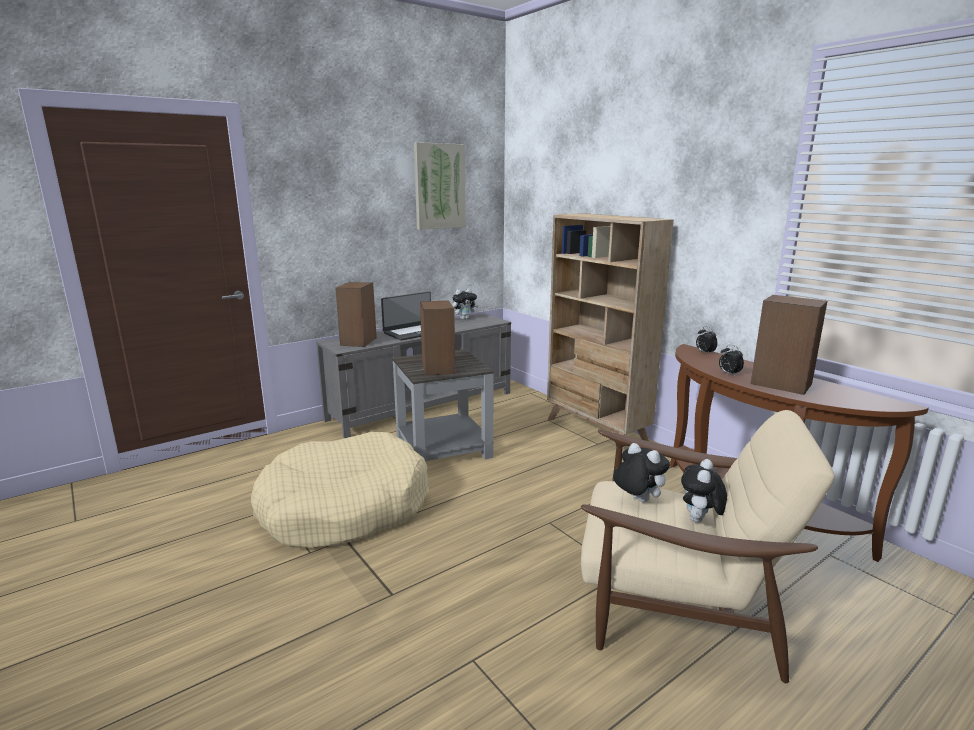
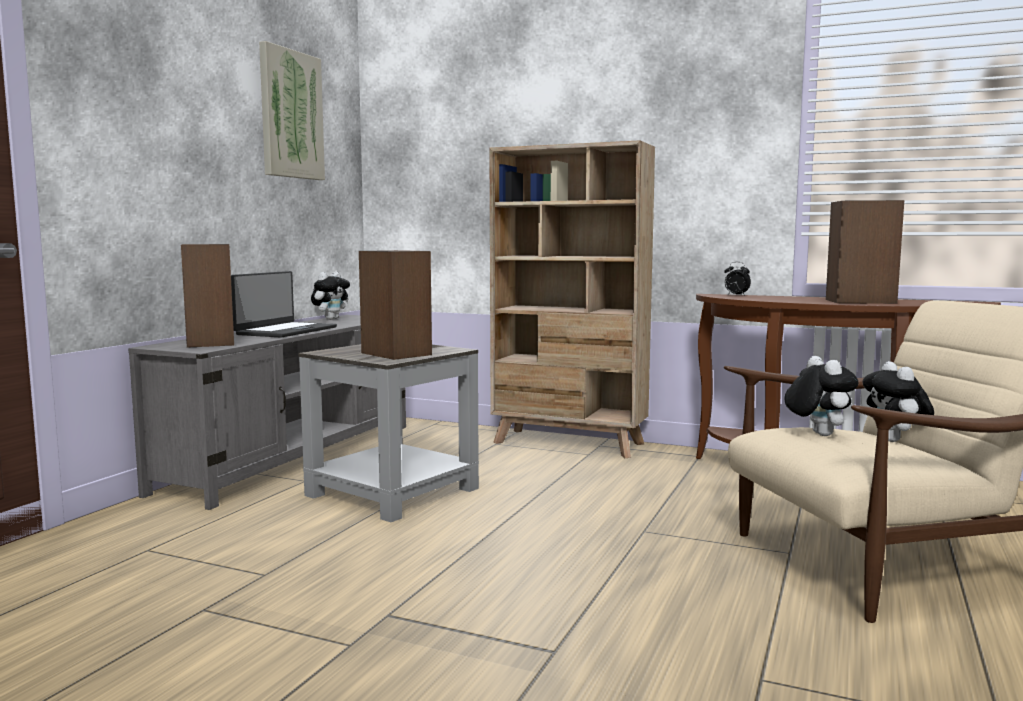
camera: 30 degrees left, 10 degrees down
beige dog bed [251,432,429,547] -> none
plush toy [613,443,670,503] -> plush toy turned 60 degrees clockwise [785,356,859,436]
alarm clock [719,345,744,375] -> none

